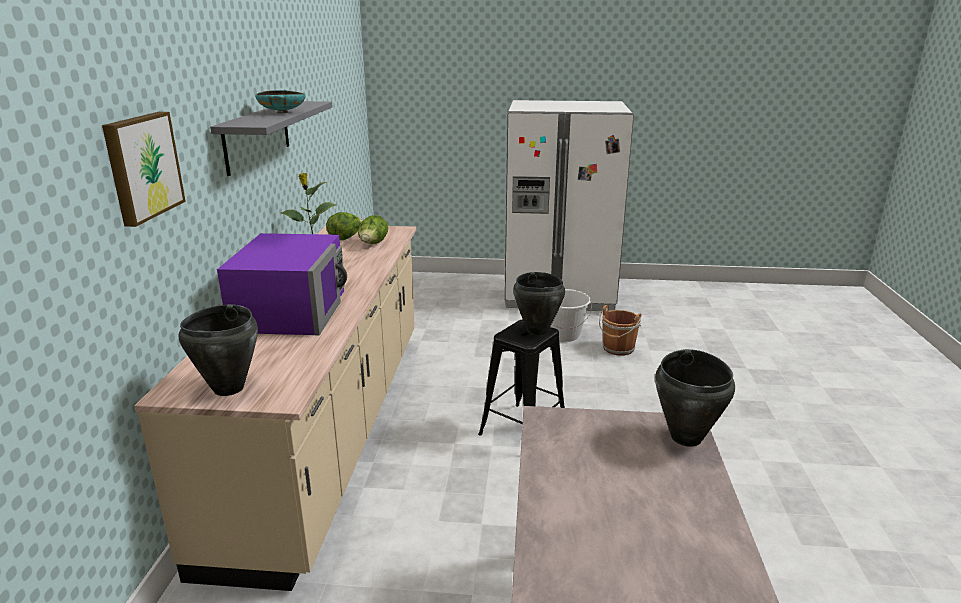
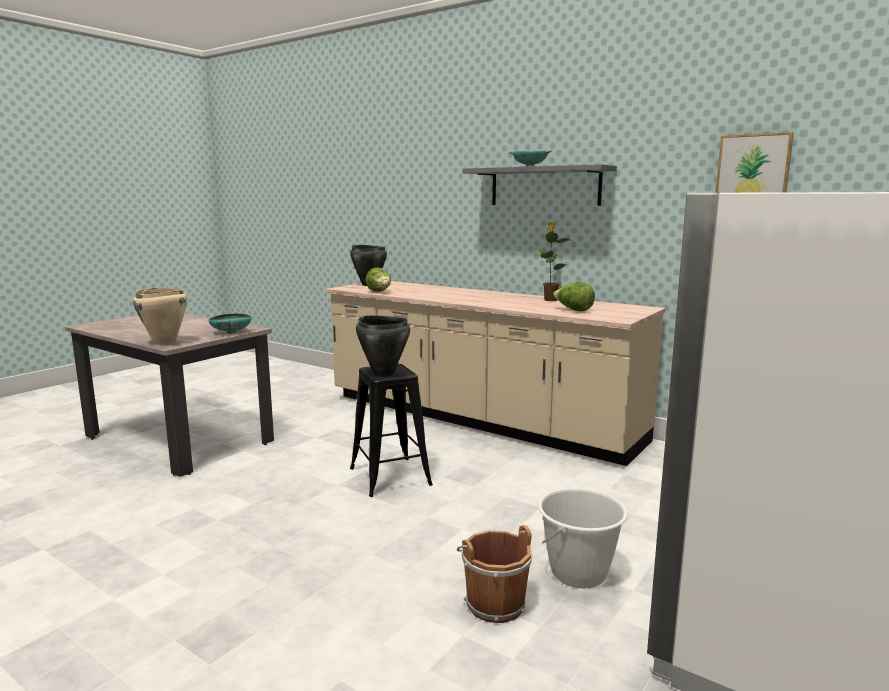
camera: 120 degrees right, 10 degrees down
picture [102,112,186,227] -> picture moved to [715,132,794,193]
purple microwave [217,233,347,335] -> none
lettuce [326,212,362,240] -> lettuce moved to [365,267,391,292]
black cooking pot [655,349,735,447] -> beige cooking pot [133,288,188,345]
none -> turquoise bowl [208,312,252,334]

